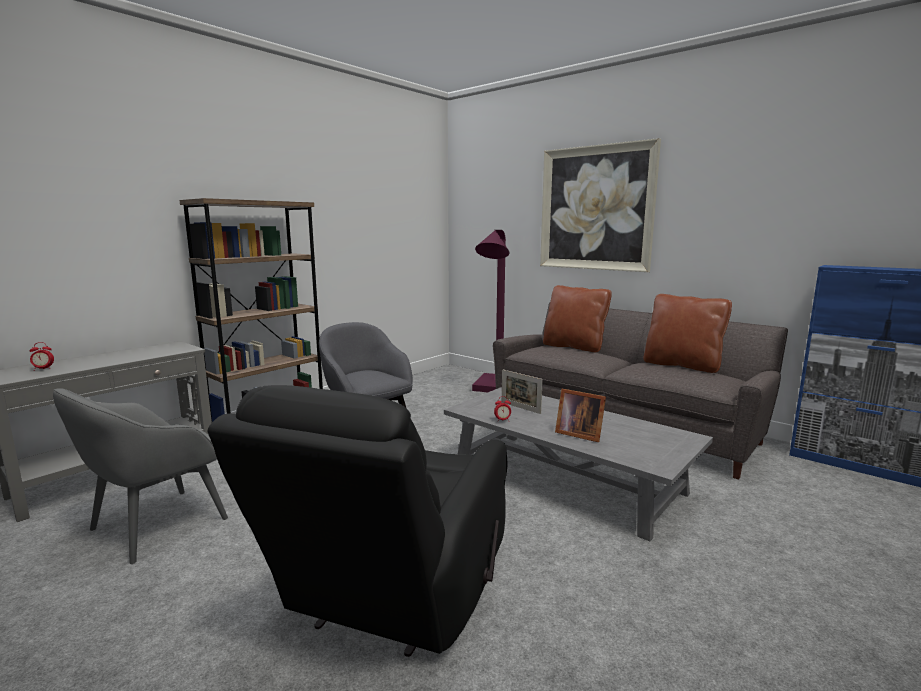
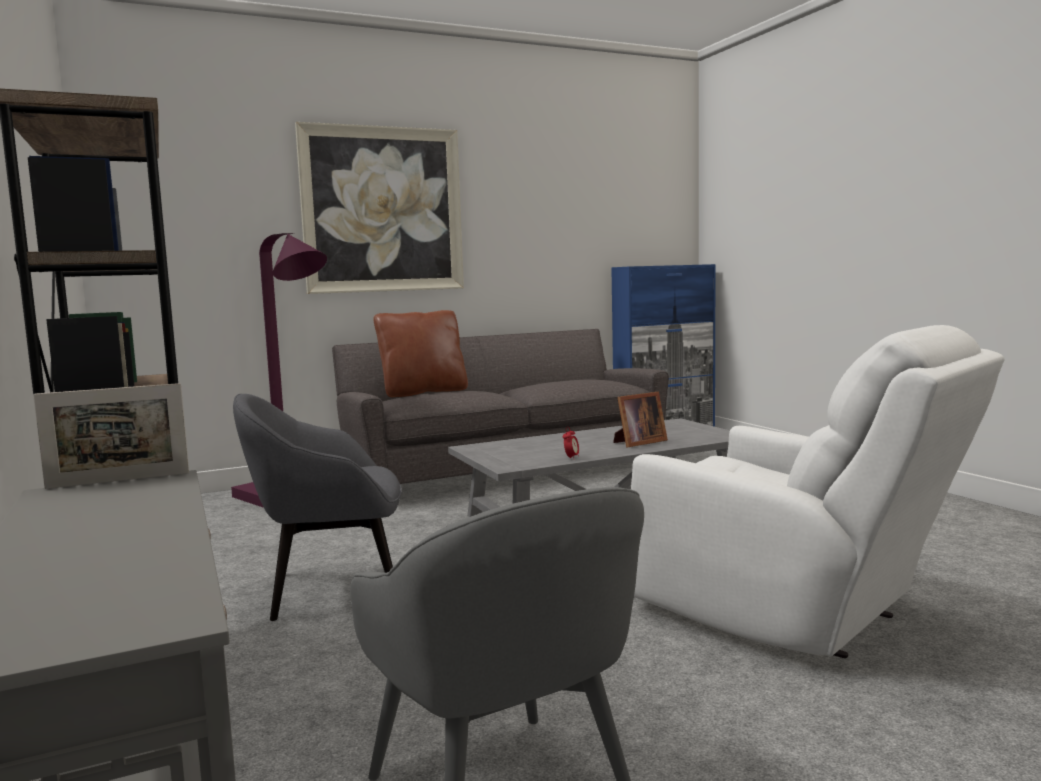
camera: 65 degrees left, 5 degrees down
alarm clock [30,342,54,370] -> none
black armchair [208,385,507,657] -> white armchair [631,325,1005,658]
picture frame [502,369,543,414] -> picture frame moved to [33,383,189,489]
brown pillow [644,294,732,373] -> none

